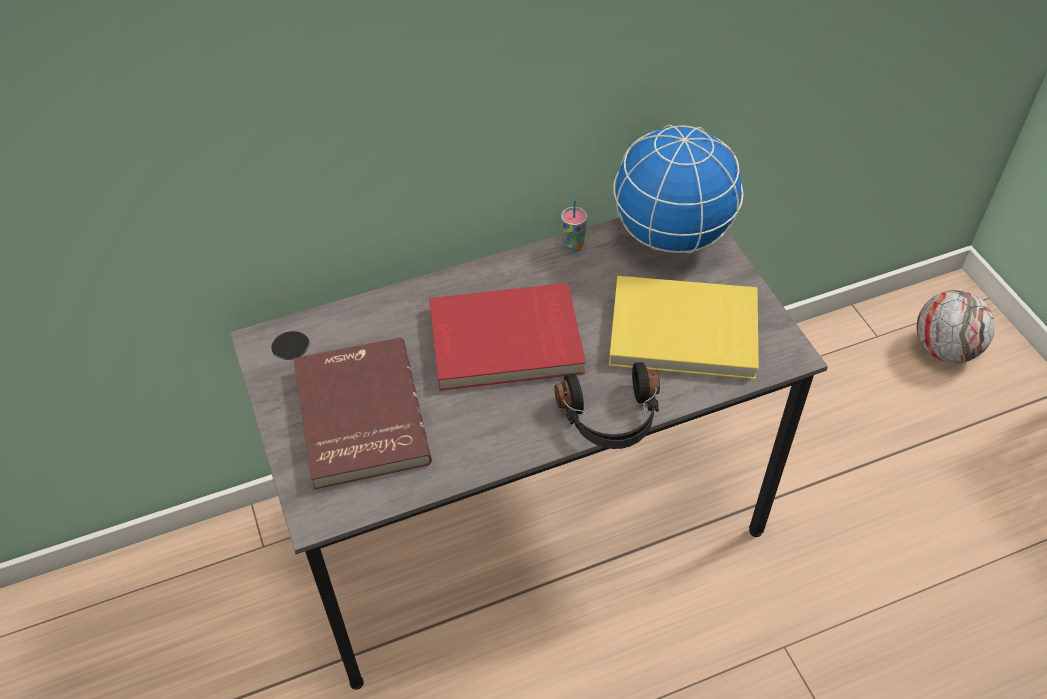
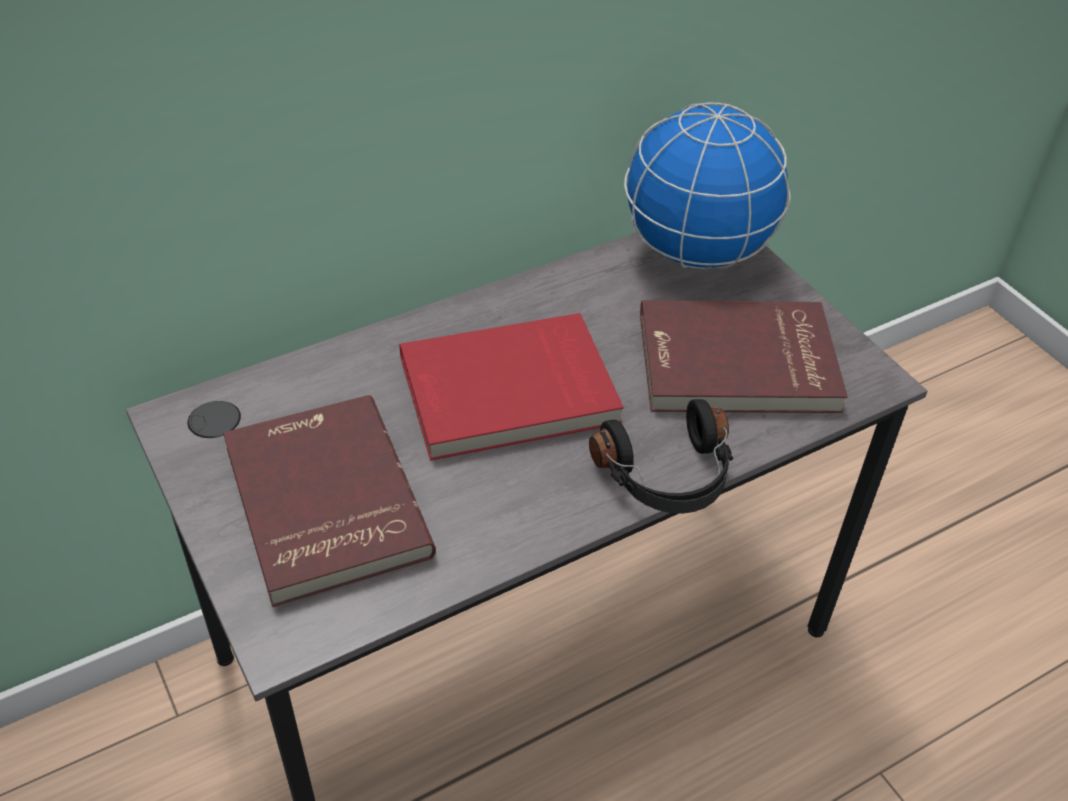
camera: 10 degrees left, 5 degrees down
cup [561,199,587,252] -> none
yellow book [609,276,759,379] -> red book [640,300,848,413]
football [916,290,995,363] -> none

